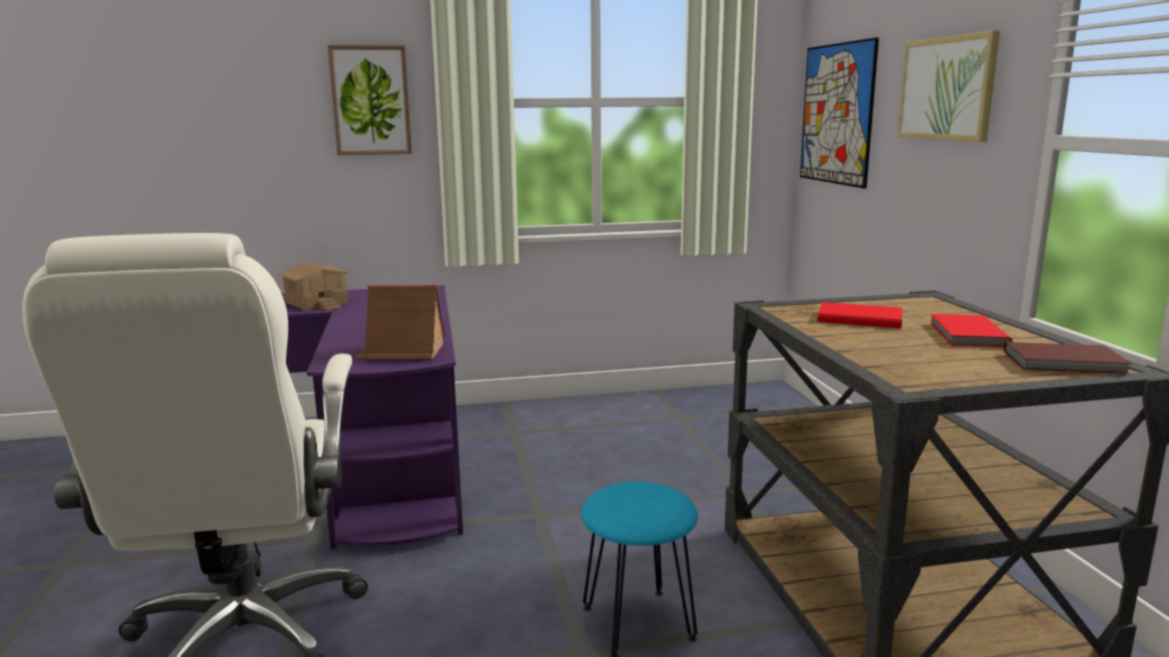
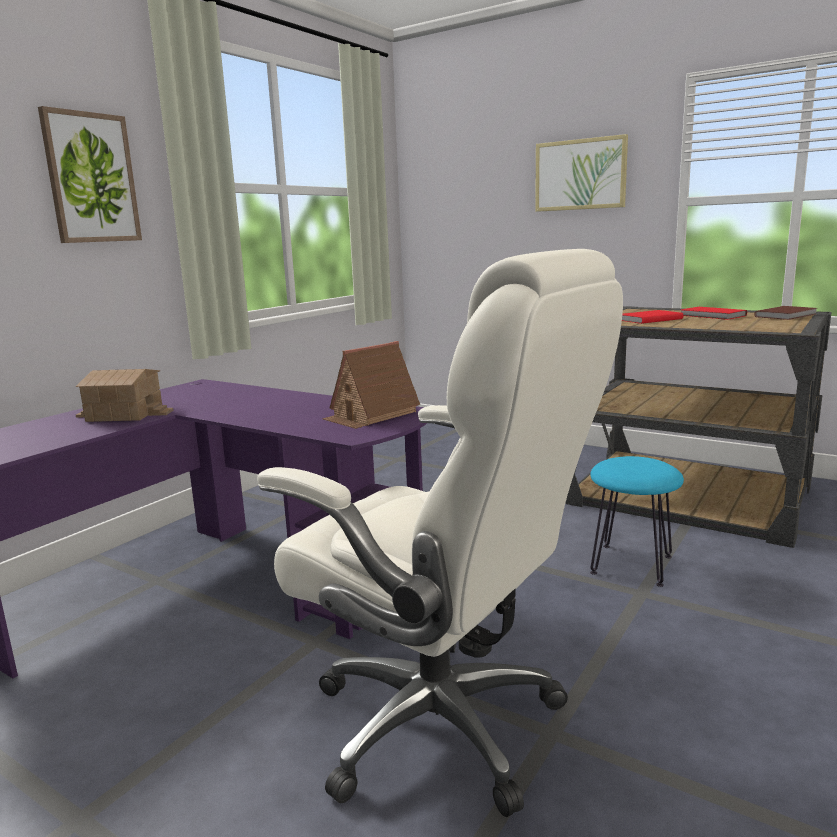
camera: 45 degrees left, 0 degrees up
picture [800,37,879,189] -> none

